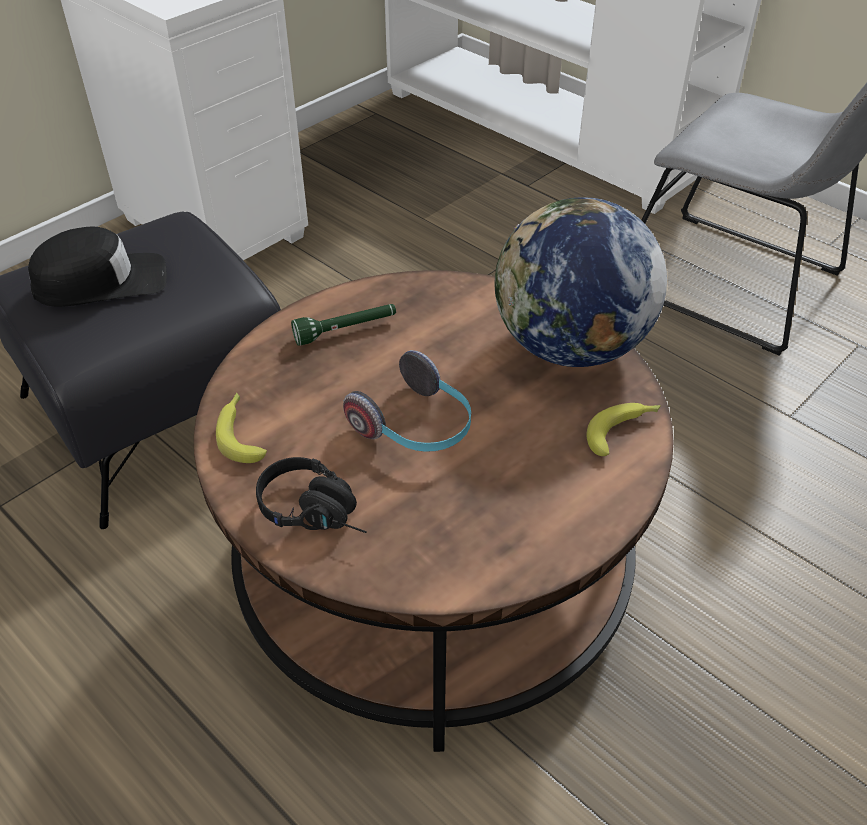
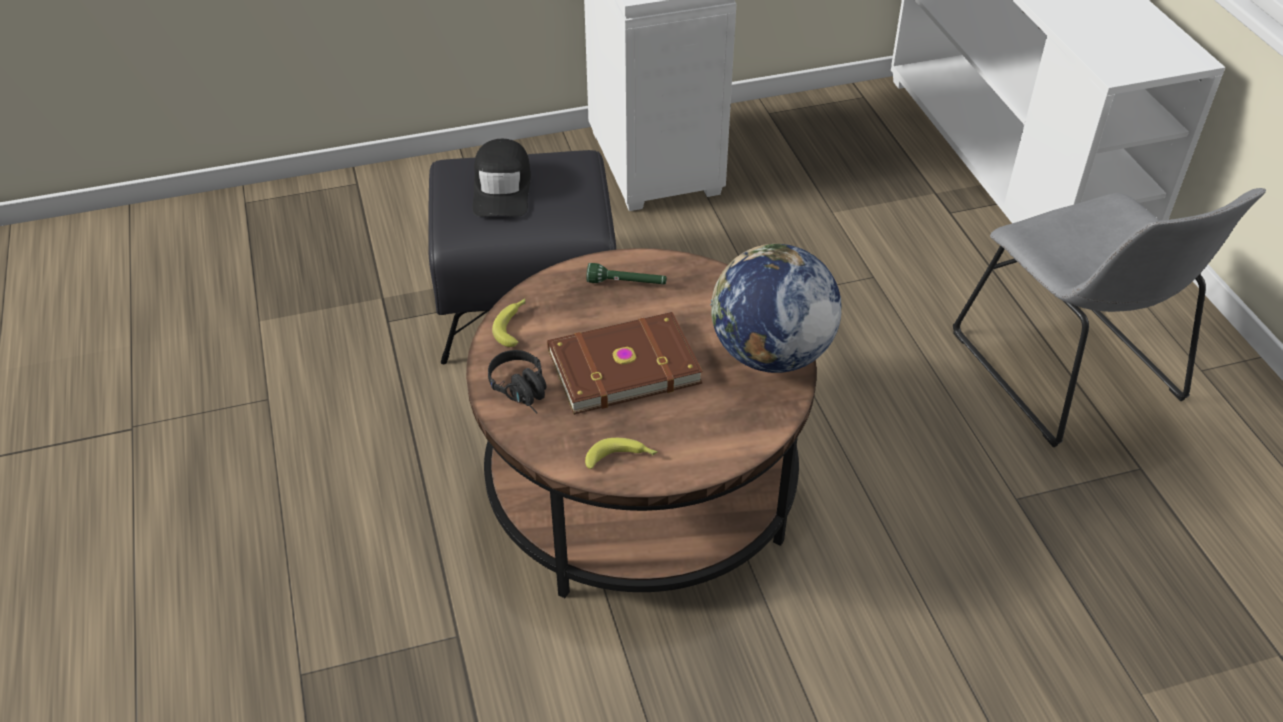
camera: 30 degrees right, 0 degrees up
black cap [28,226,167,307] -> black cap turned 75 degrees clockwise [472,139,531,217]
headphones [343,350,471,452] -> brown book [547,312,703,415]
banana [587,403,661,456] -> banana moved to [585,438,658,469]

